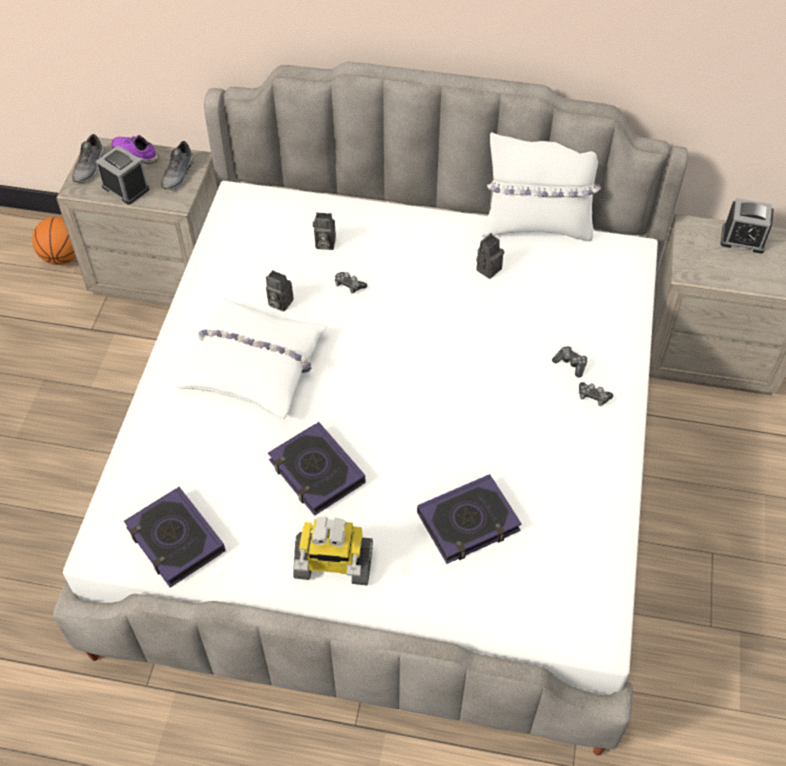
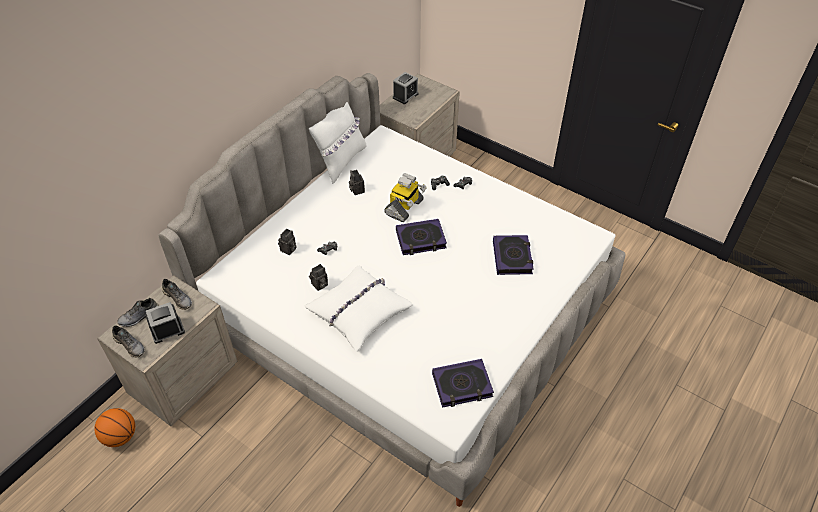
camera: 65 degrees left, 5 degrees down
purple shoe [112,135,159,164] -> grey shoe [117,298,159,327]
book [268,422,366,516] -> book moved to [396,219,447,255]
toy robot [293,517,373,585] -> toy robot moved to [384,173,427,222]

